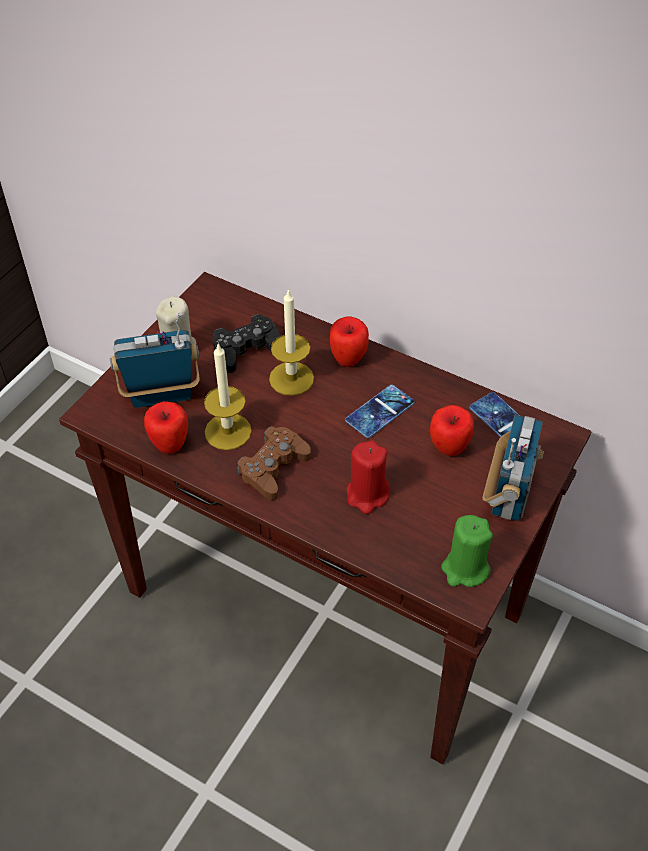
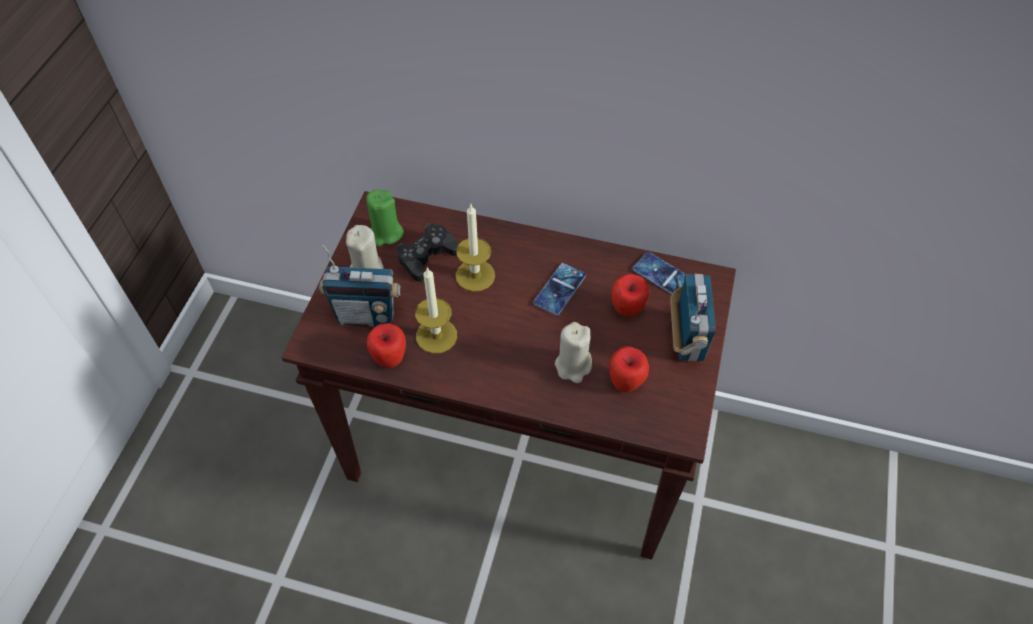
camera: 15 degrees left, 5 degrees up
radio [110,313,200,408] -> radio turned 150 degrees counterclockwise [319,245,401,327]
brown game controller [237,426,311,500] -> none
apple [330,316,369,367] -> apple moved to [609,346,649,392]
red candle [347,440,390,514] -> beige candle [555,322,592,383]
green candle [441,515,493,587] -> green candle moved to [366,189,404,247]

